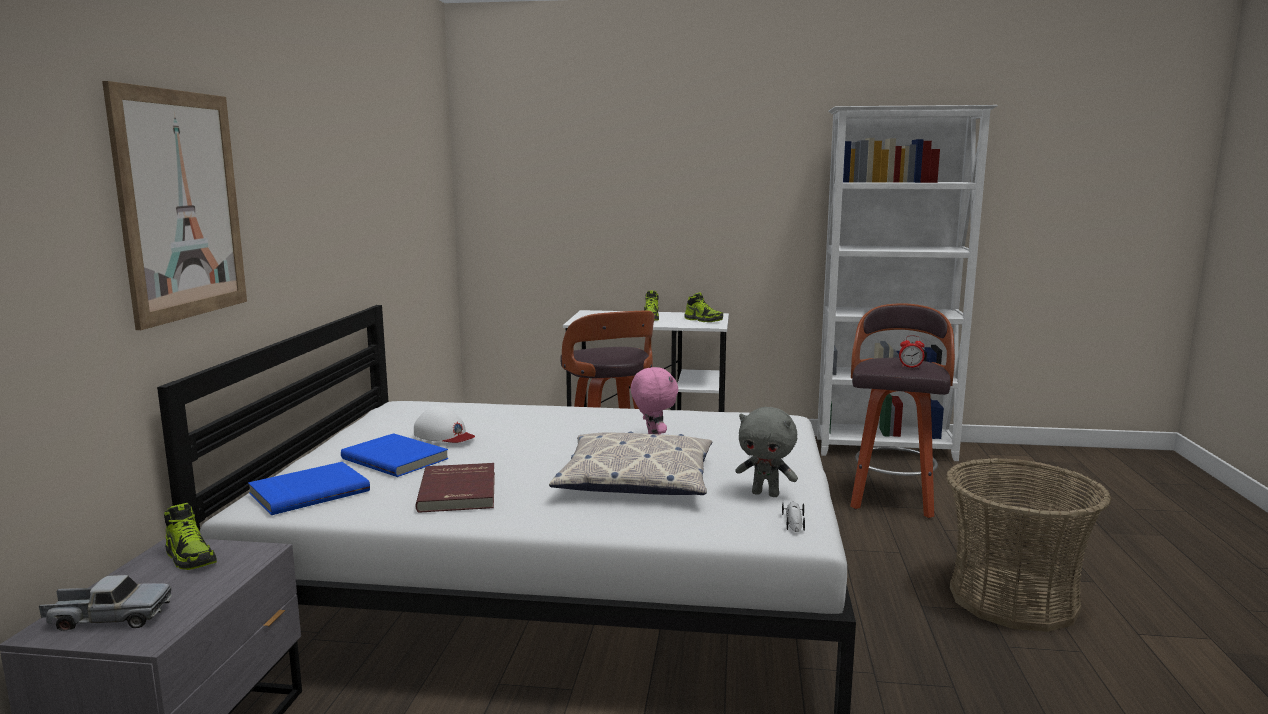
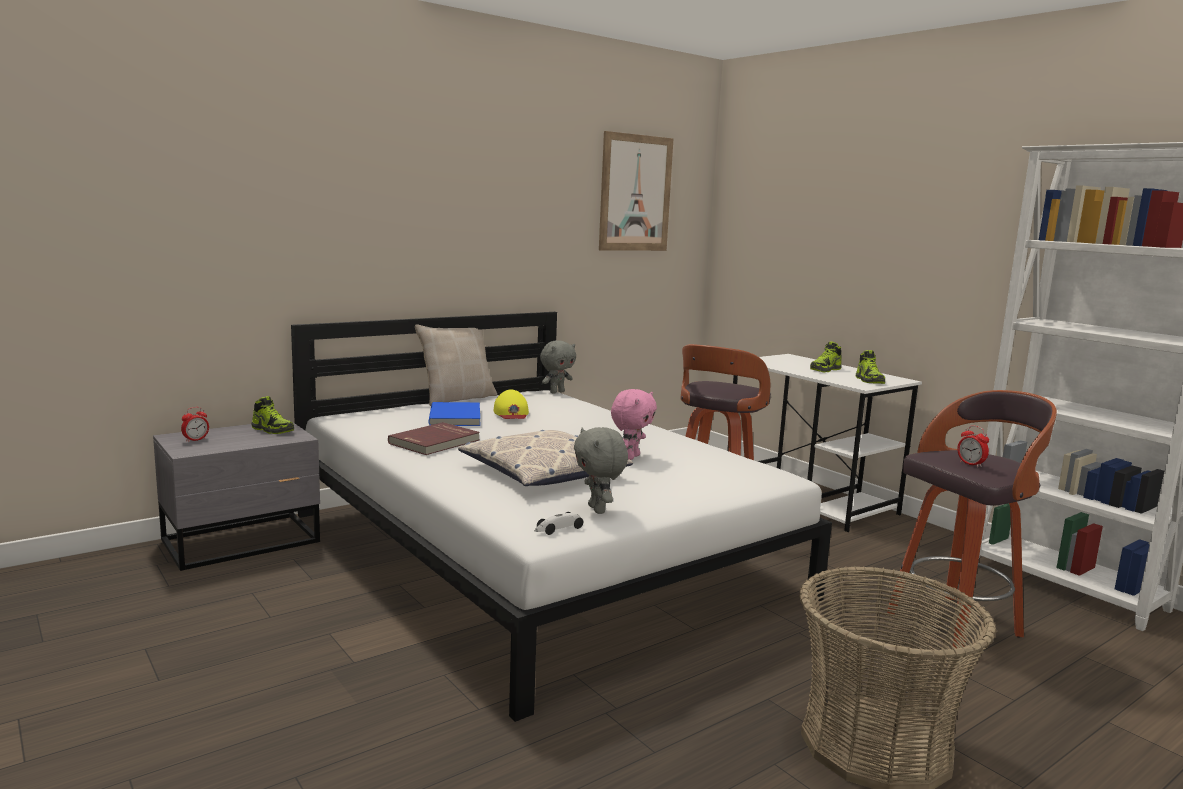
camera: 45 degrees right, 0 degrees up
toy truck [39,575,172,631] -> alarm clock [181,407,209,442]
picture [102,81,247,330] -> picture moved to [599,131,673,251]
shoe [164,503,217,570] -> shoe turned 60 degrees counterclockwise [251,396,294,434]
blue book [248,462,370,515] -> none
white cap [414,406,475,443] -> yellow cap [494,389,529,419]
none -> beige pillow [415,324,497,406]
none -> grey plush toy [540,340,576,394]

